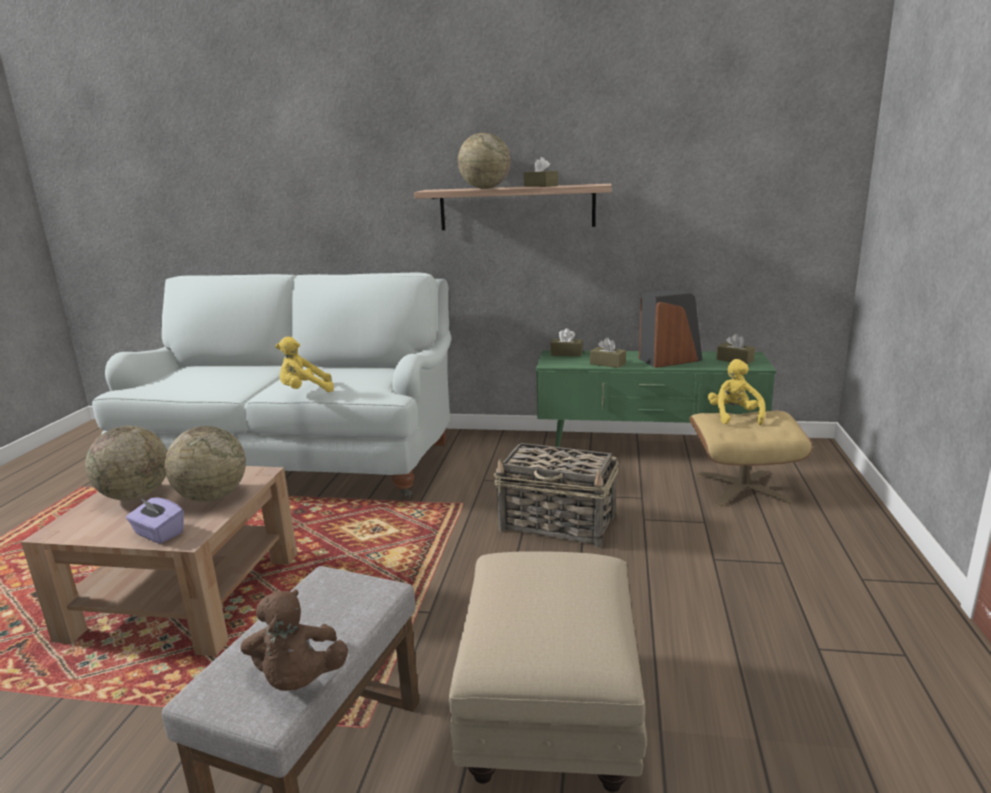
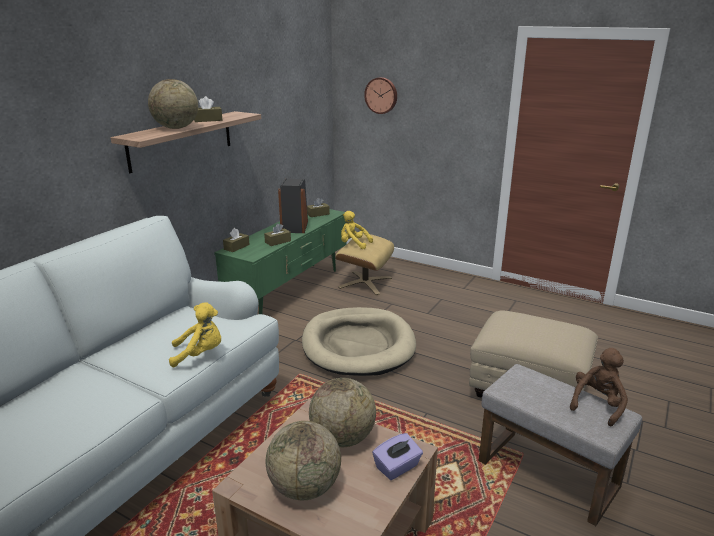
camera: 70 degrees left, 5 degrees up
brown plush toy [241,590,348,691] -> brown plush toy turned 60 degrees counterclockwise [570,348,628,427]
yellow plush toy [275,337,334,392] -> yellow plush toy turned 105 degrees counterclockwise [169,302,221,367]
basket [493,443,619,548] -> beige dog bed [302,307,416,376]
none -> wall clock [364,77,397,114]

